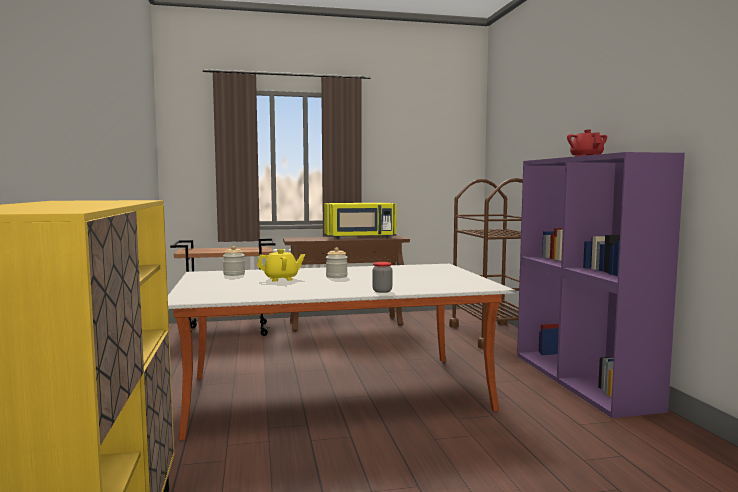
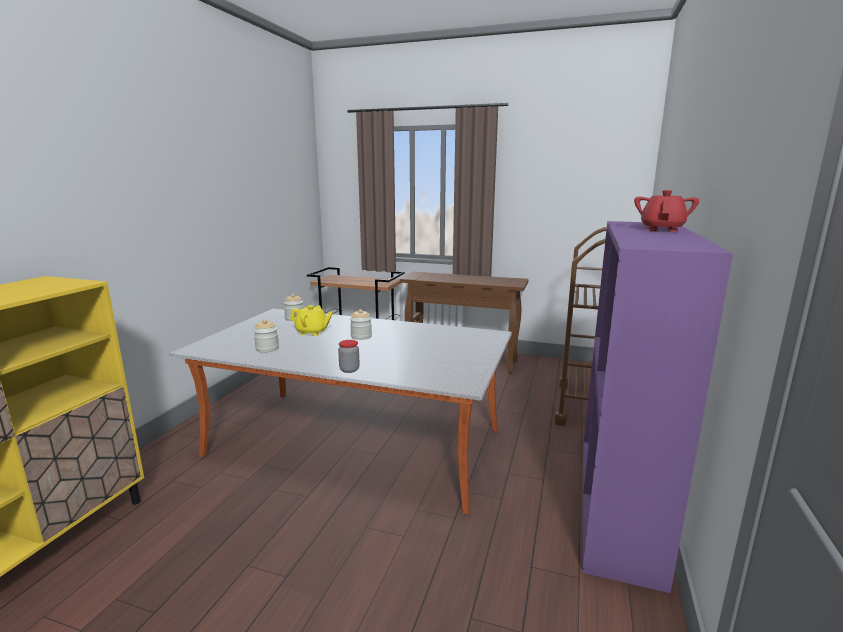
camera: 30 degrees right, 10 degrees up
yellow microwave [324,203,397,239] -> none
none -> jar [253,319,279,352]

